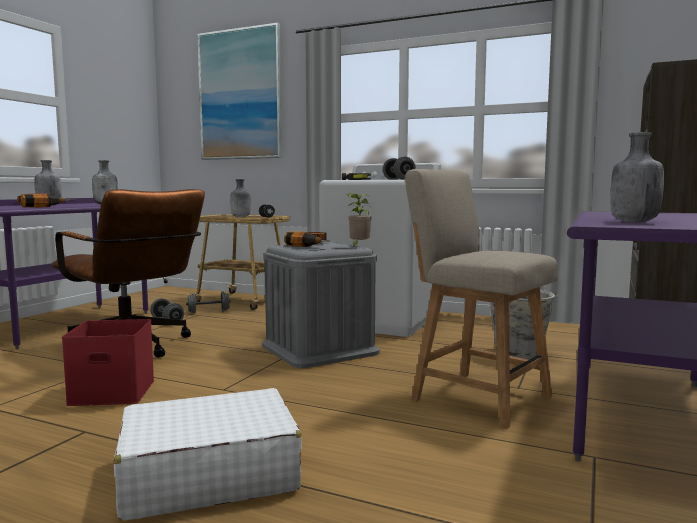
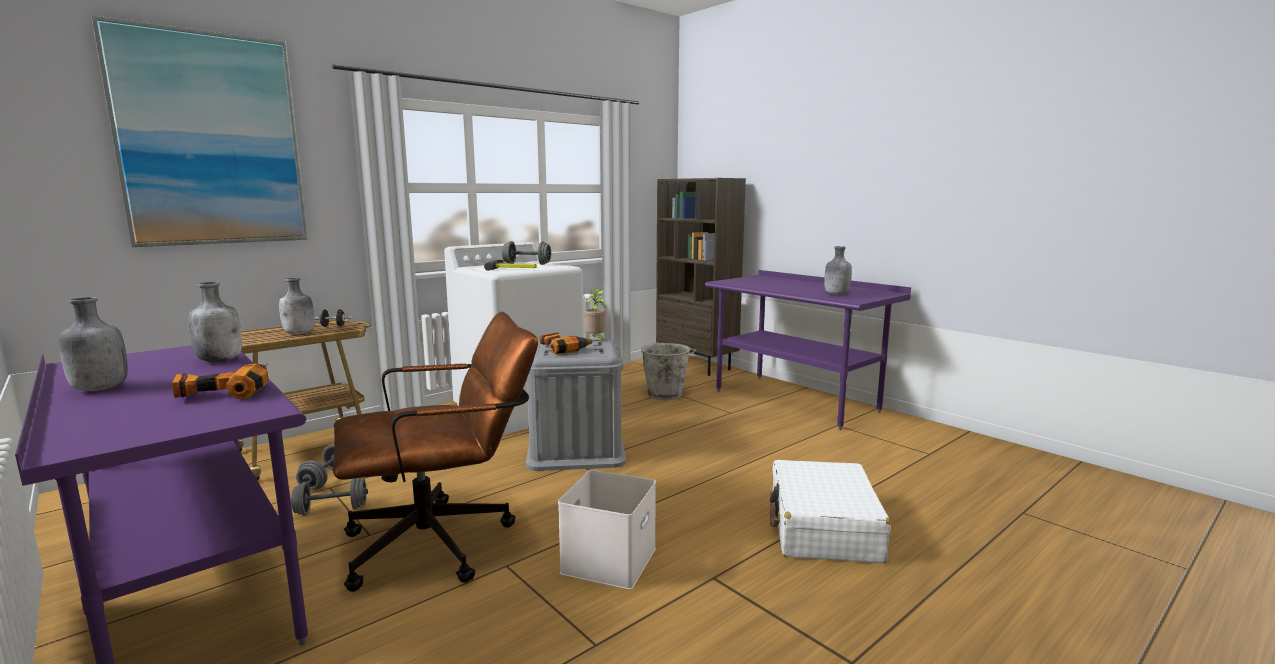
camera: 65 degrees left, 5 degrees up
red storage box [62,319,154,406] -> white storage box [558,470,656,590]
beige chair [405,169,558,429] -> none

